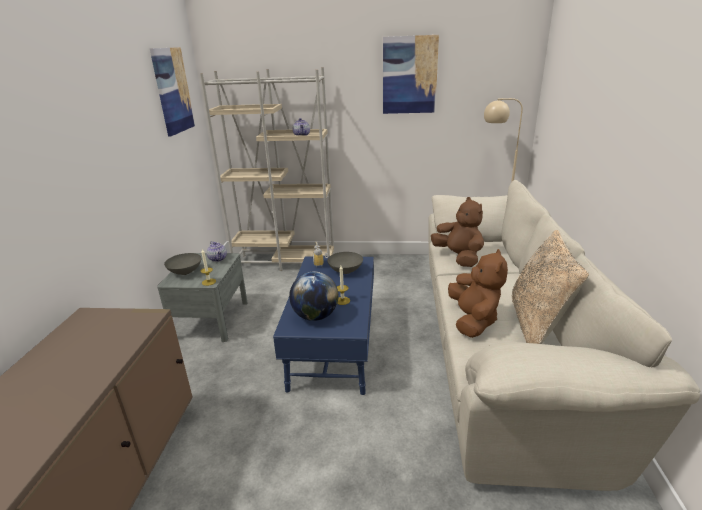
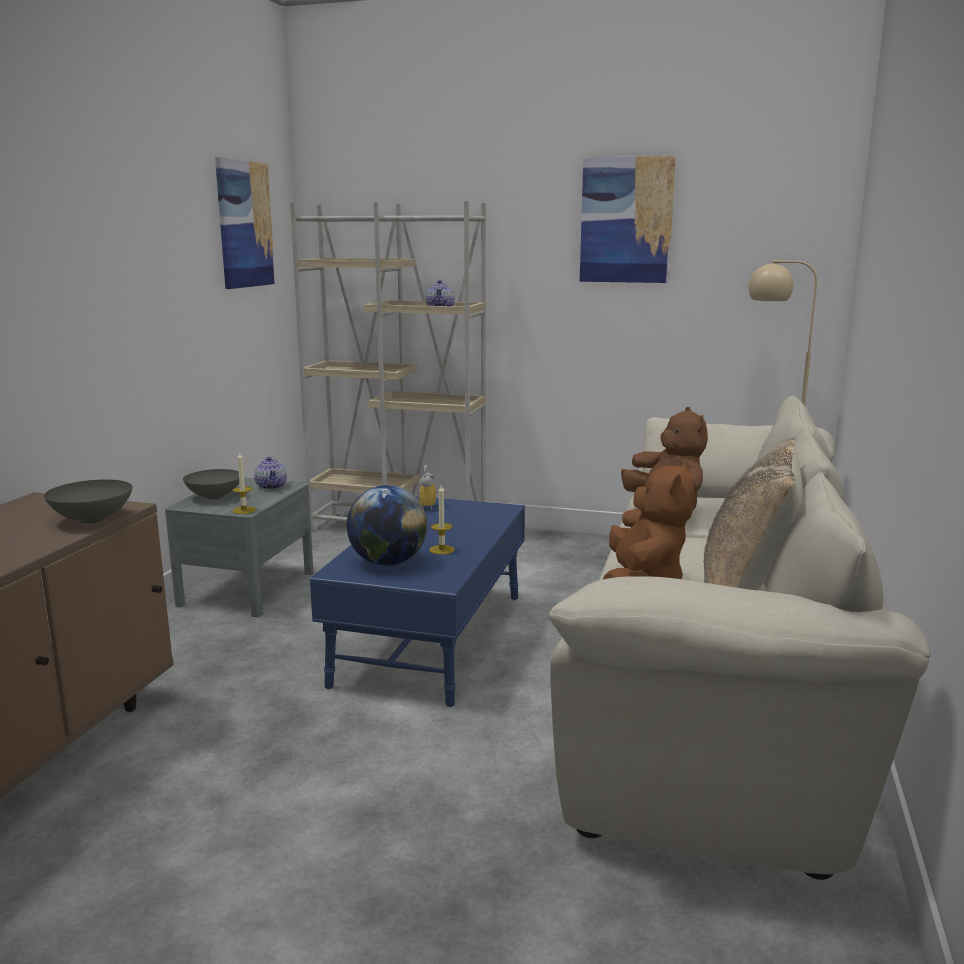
camera: 10 degrees right, 10 degrees down
grey bowl [327,252,363,274] -> grey bowl moved to [44,479,133,524]

